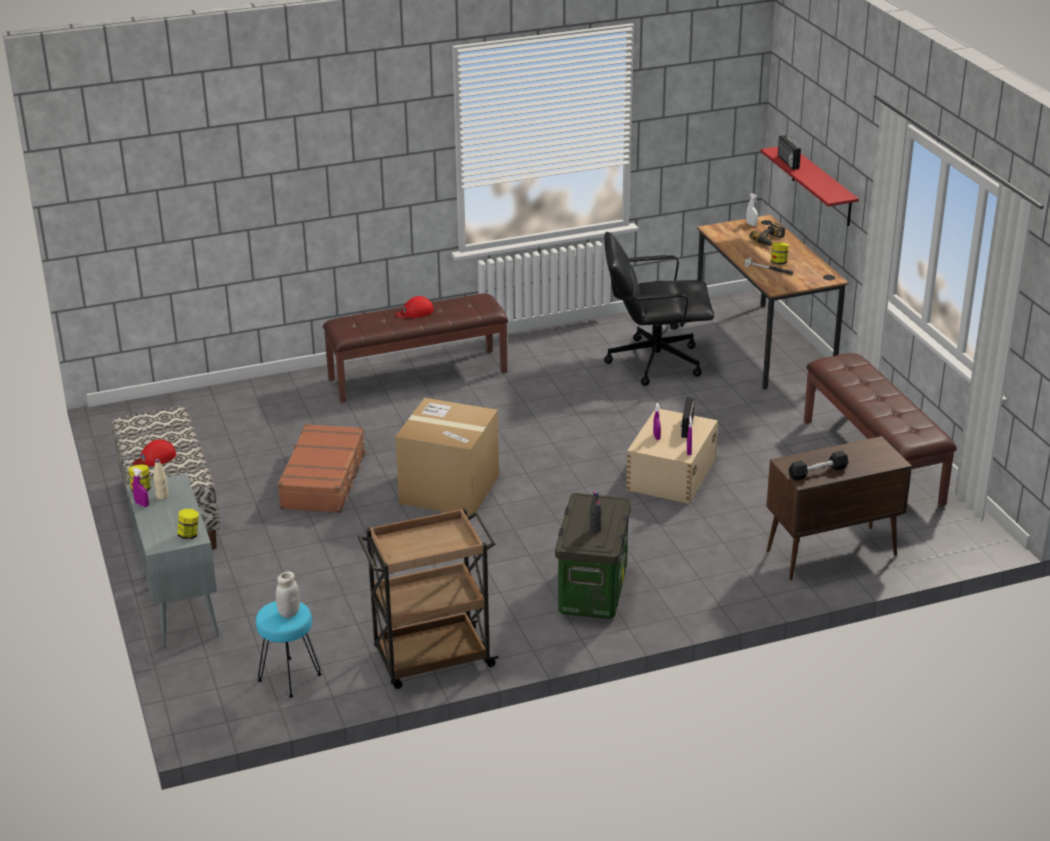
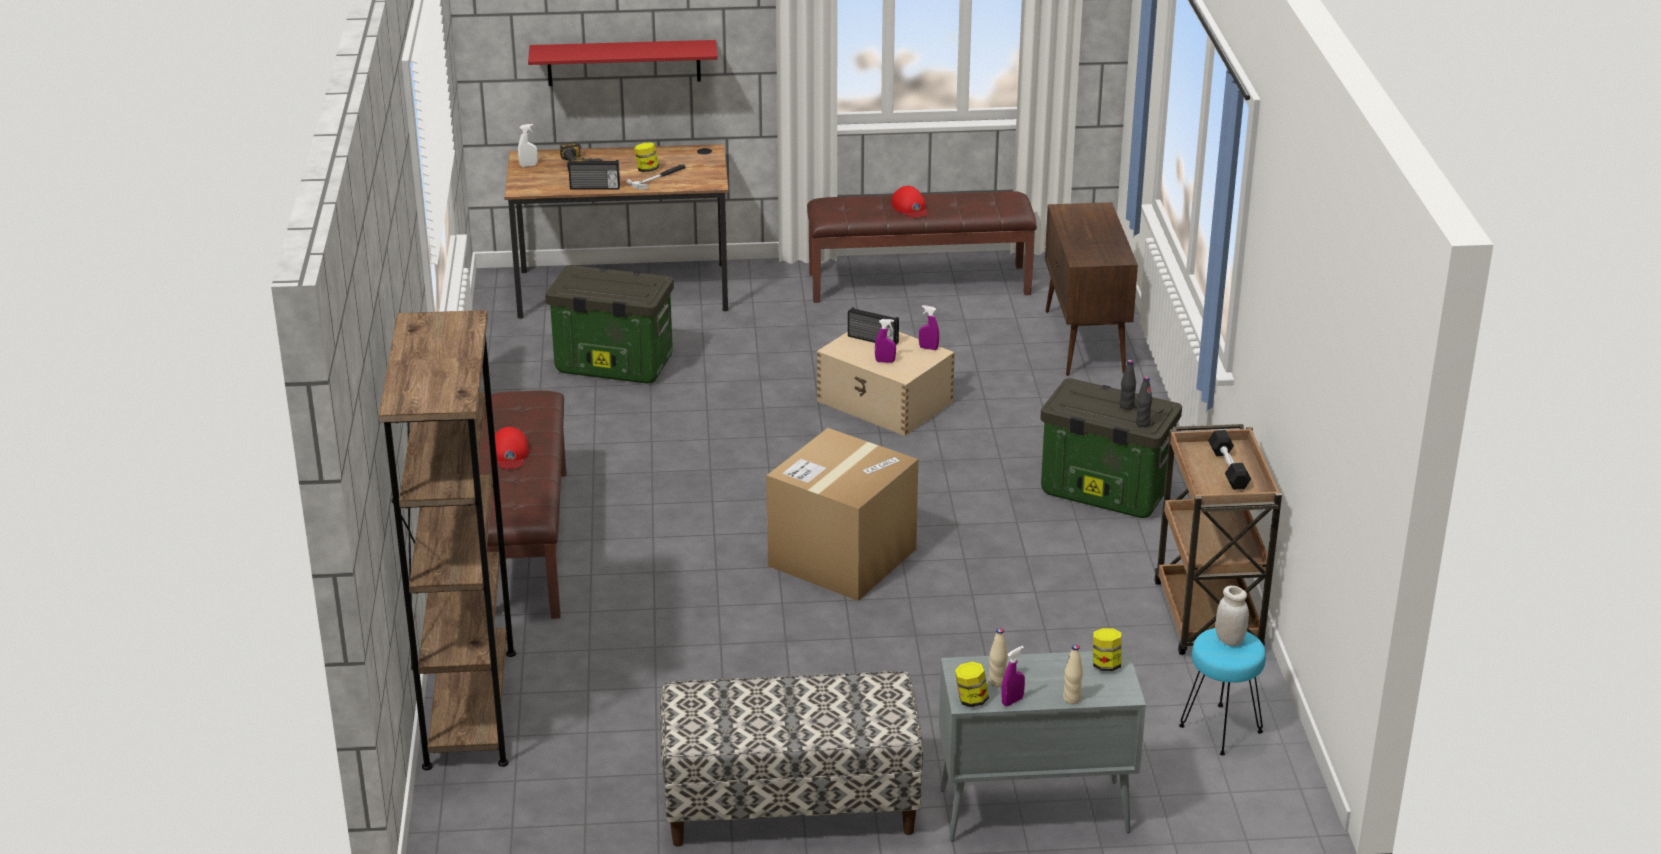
camera: 75 degrees left, 0 degrees up
red cap [133,439,176,467] -> red cap moved to [891,186,928,218]
brown suitcase [277,424,368,513] -> none
black office chair [604,232,714,386] -> storage box [545,265,674,384]
radio [778,135,801,170] -> radio moved to [568,160,620,190]
black dumbbell [788,451,848,481] -> black dumbbell moved to [1208,430,1251,490]
none -> brown bookcase [379,310,516,770]
none -> beige bottle [1063,645,1083,704]
none -> black bottle [1136,376,1152,427]

